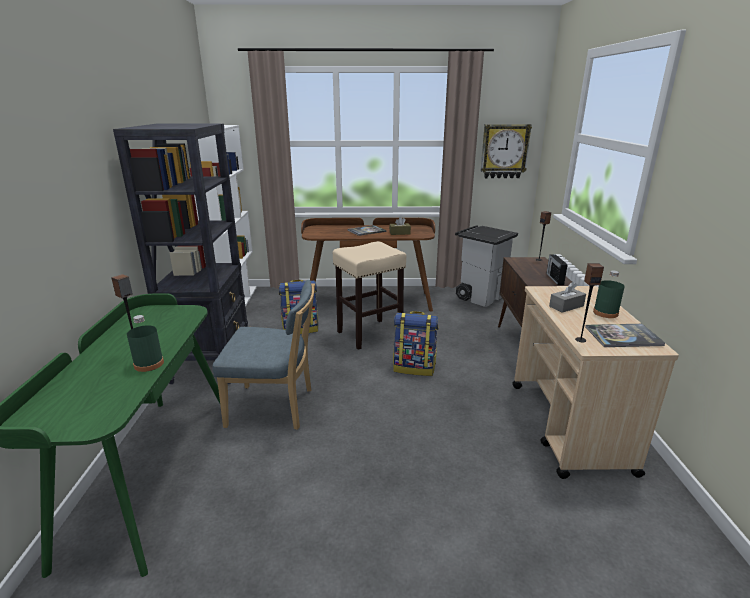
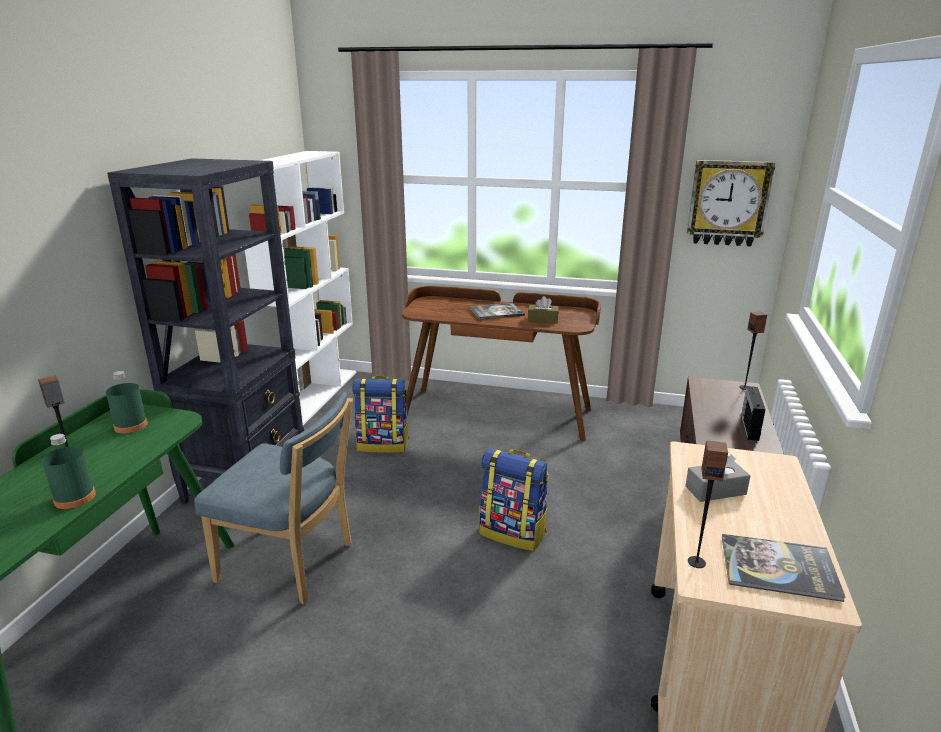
camera: 15 degrees right, 0 degrees up
beige stool [333,241,406,350] -> none
grey trash can [455,225,518,307] -> none
green bottle [593,271,625,318] -> green bottle moved to [106,371,148,433]

